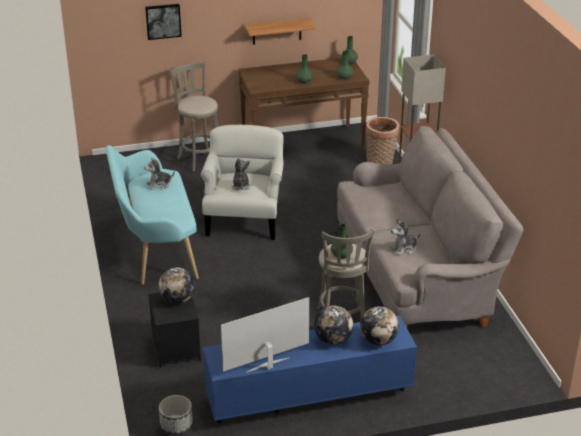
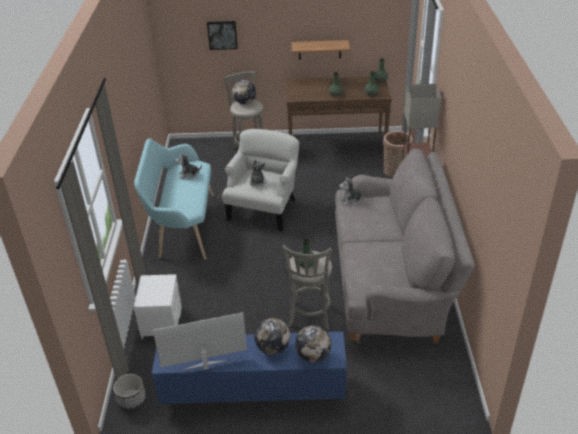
camera: 15 degrees right, 5 degrees up
black nightstand [149,293,201,368] -> white nightstand [134,274,182,339]
globe [159,267,195,304] -> globe moved to [232,80,256,104]
plush toy [390,219,421,255] -> plush toy moved to [339,176,366,206]

